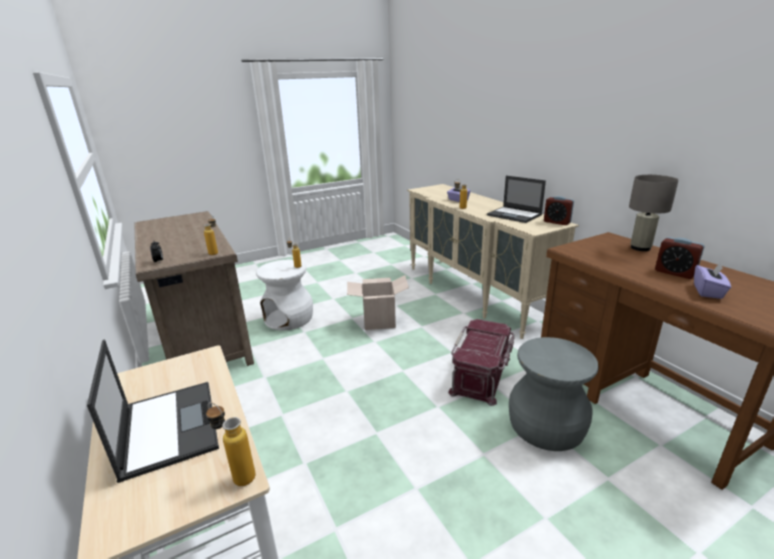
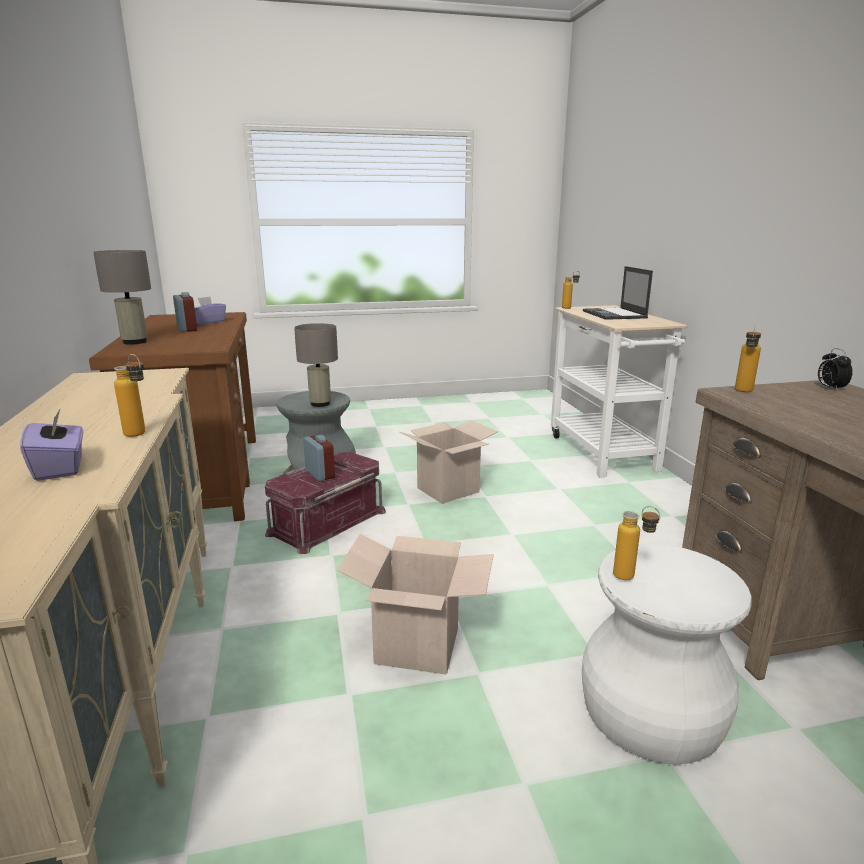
camera: 165 degrees left, 5 degrees down
laptop [487,176,546,223] -> none
alarm clock [544,196,574,225] -> alarm clock moved to [303,435,335,481]
none -> grey table lamp [294,323,338,407]
none -> cardboard box [400,420,498,504]

